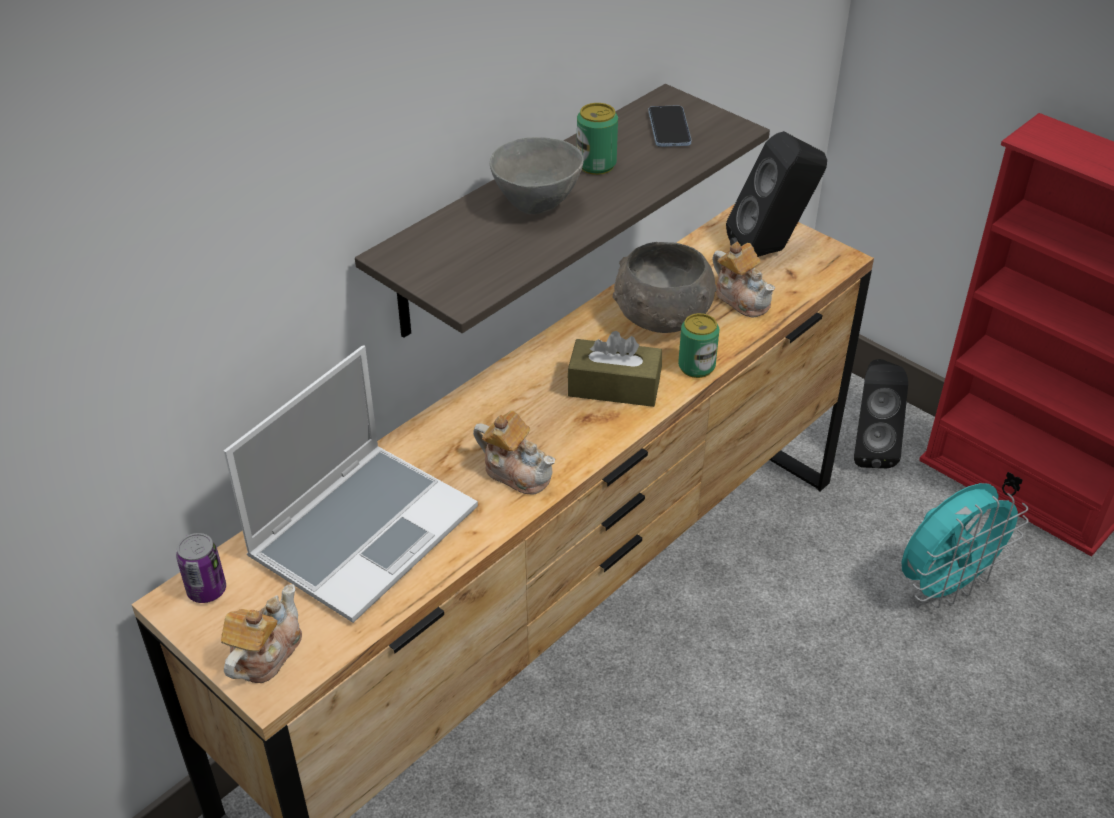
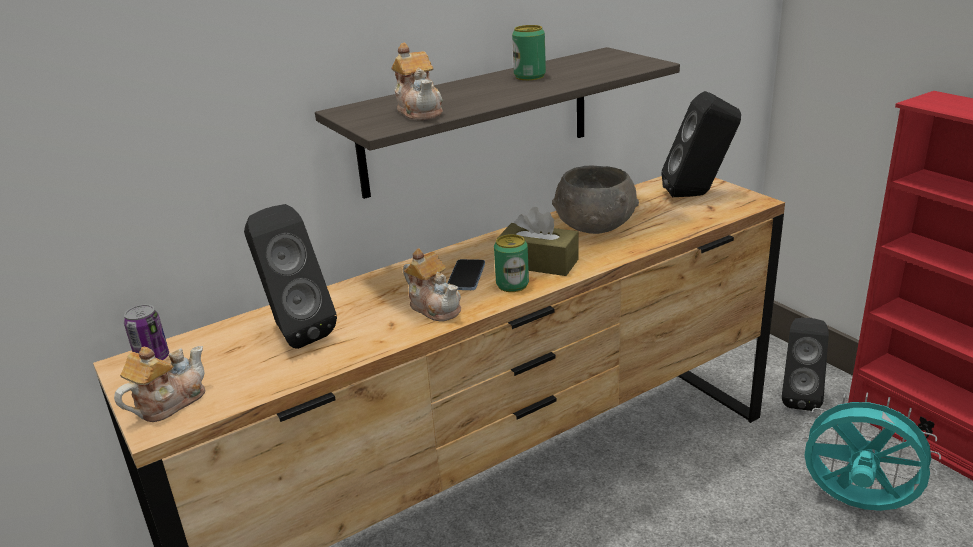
camera: 15 degrees right, 15 degrees down
laptop [224,345,478,623] -> black speaker [244,204,337,349]
grey bowl [490,137,584,214] -> none
phone [649,105,691,147] -> phone moved to [447,259,485,290]
can [678,313,719,378] -> can moved to [494,234,529,292]
teapot [712,241,775,318] -> teapot moved to [391,43,443,121]
turquoise fan [902,483,1028,608] -> turquoise fan turned 135 degrees counterclockwise [800,392,941,511]

